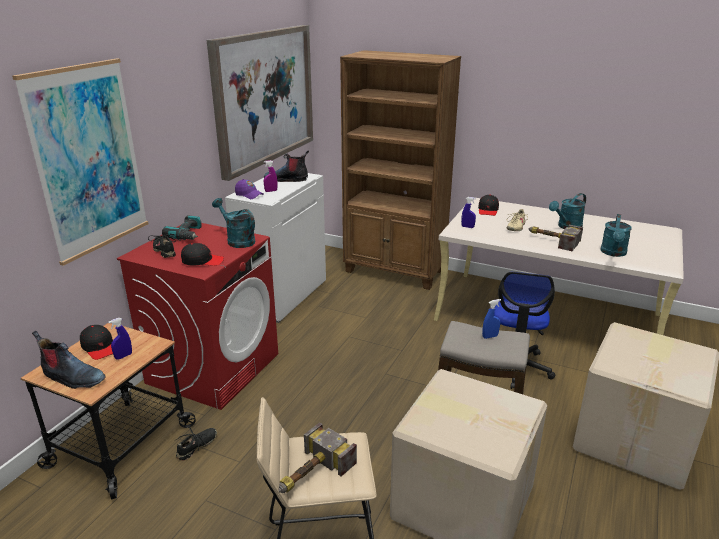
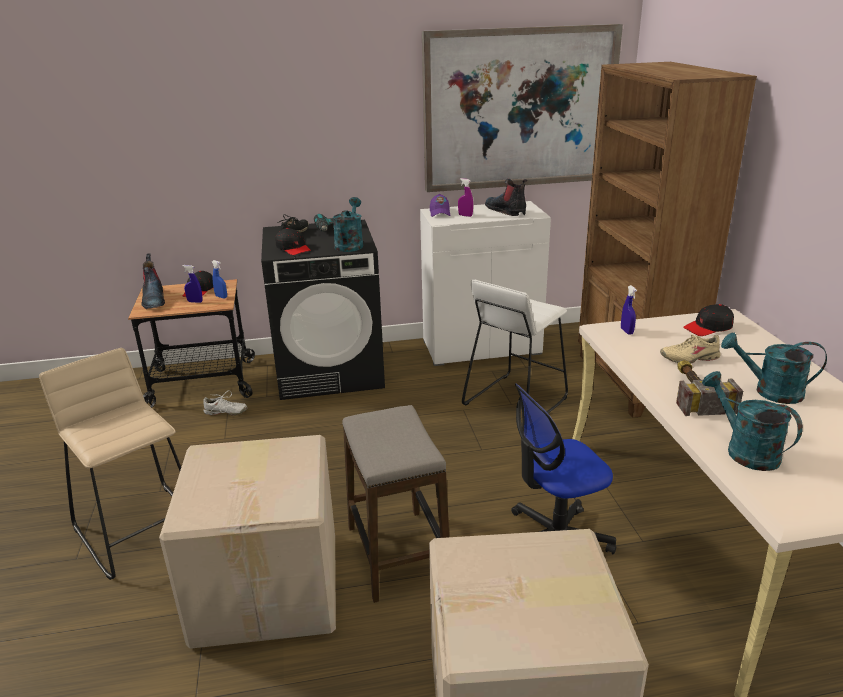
camera: 55 degrees right, 0 degrees up
picture [12,59,148,266] -> none
red washing machine [117,223,278,410] -> black washing machine [261,220,385,400]
black shoe [176,426,217,461] -> white shoe [203,391,247,415]
hammer [278,423,357,493] -> none
blue spray bottle [482,299,501,339] -> blue spray bottle moved to [212,260,227,298]
turquoise watering can [600,214,632,257] -> turquoise watering can turned 75 degrees clockwise [702,371,803,471]
none -> white stool [462,280,568,413]

